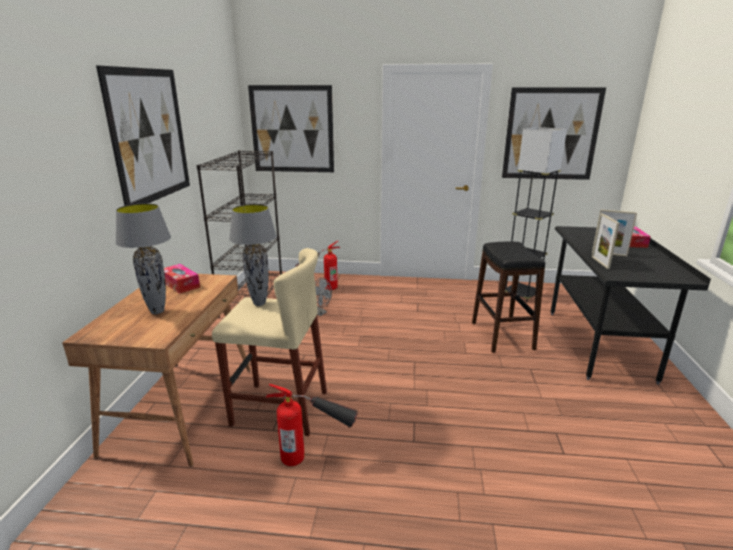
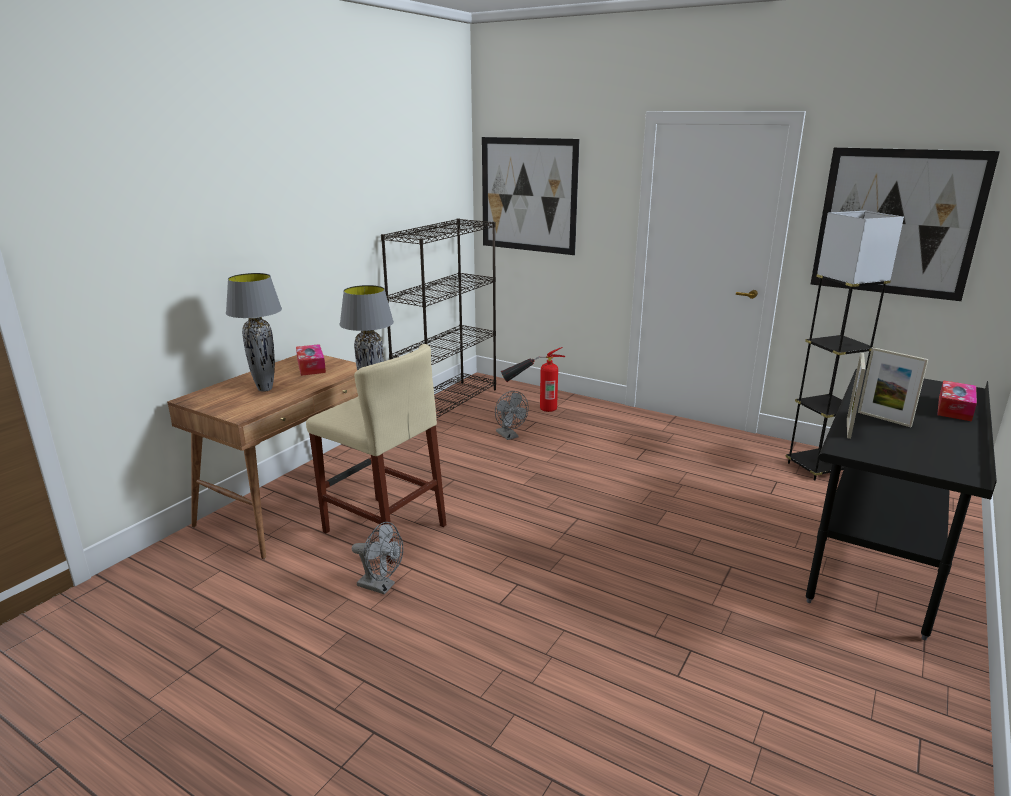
camera: 25 degrees right, 0 degrees up
picture [96,65,190,206] -> none
fire extinguisher [266,384,358,466] -> grey fan [352,522,403,595]
black stool [472,241,545,353] -> none

